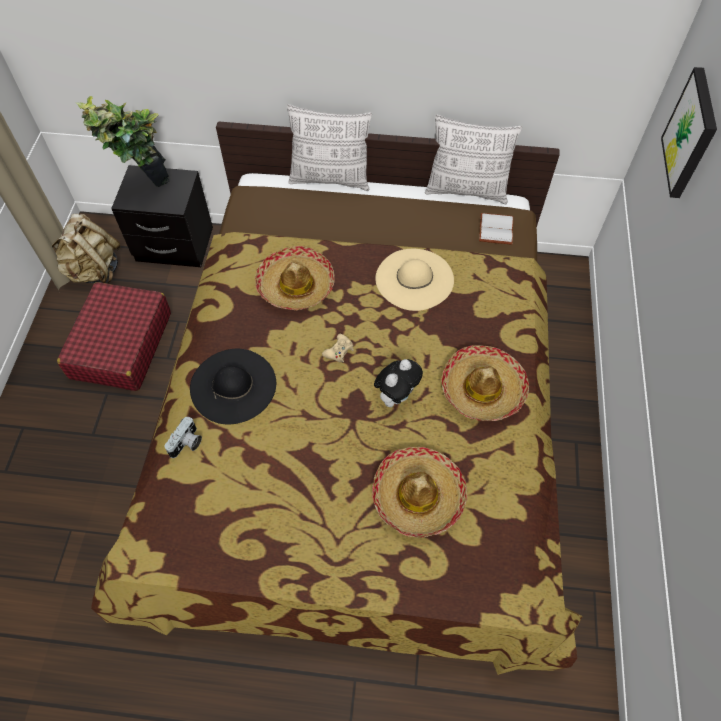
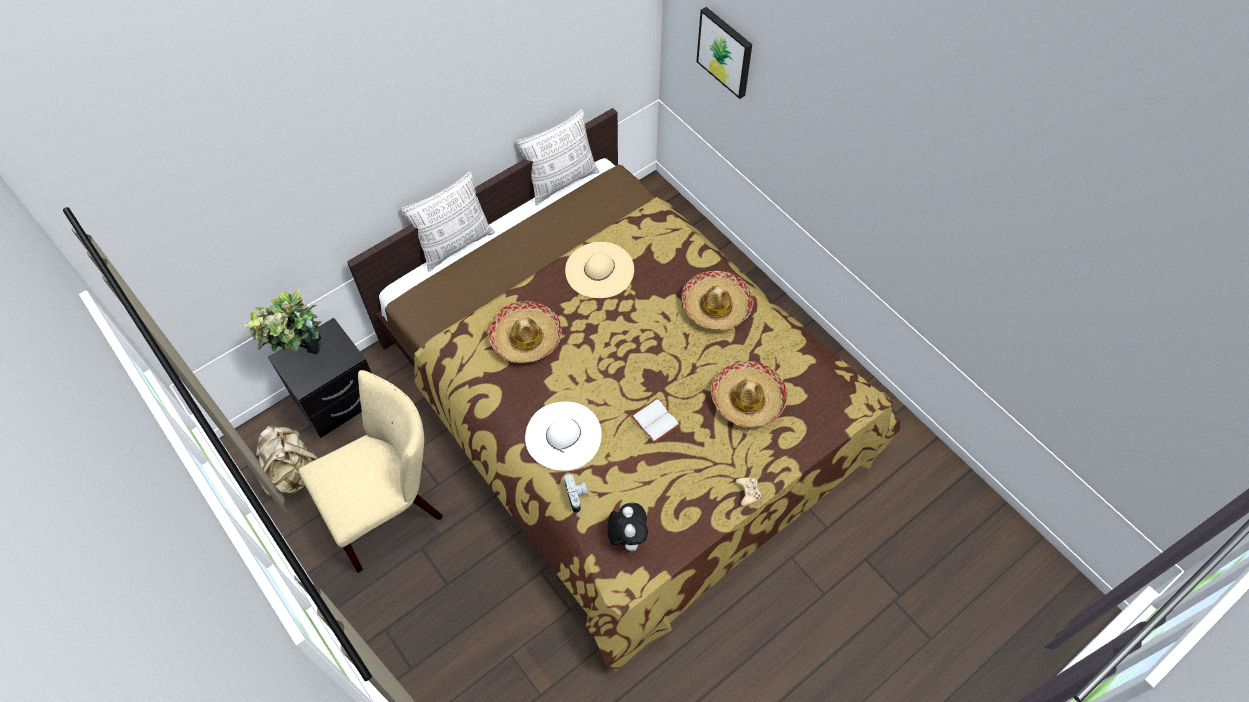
camera: 45 degrees left, 0 degrees up
red suitcase [57,282,171,391] -> beige chair [299,370,443,573]
black hat [190,349,276,425] -> white hat [525,402,602,471]
beige game controller [322,334,354,363] -> beige game controller moved to [736,478,761,506]
plush toy [374,359,423,407] -> plush toy moved to [608,503,648,551]
white book [479,213,513,245] -> white book moved to [631,398,680,443]

